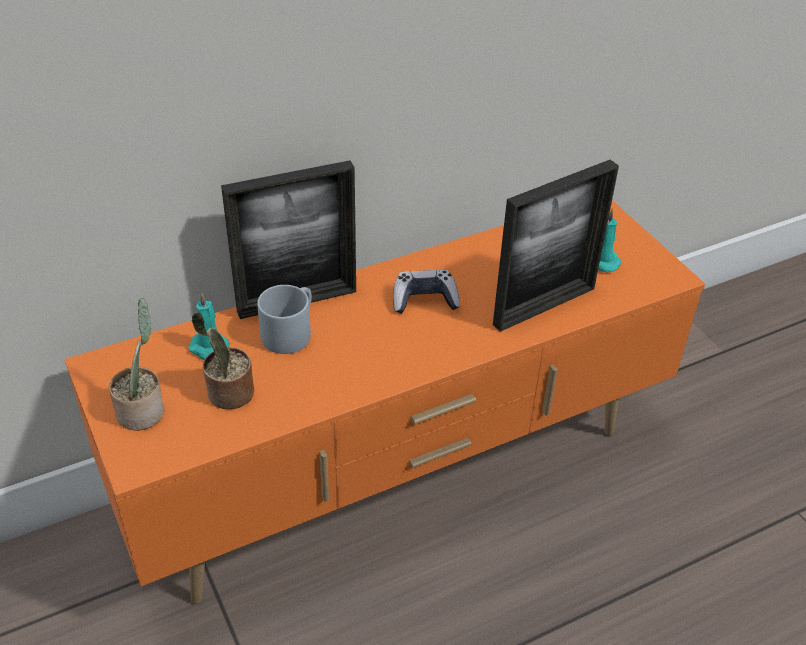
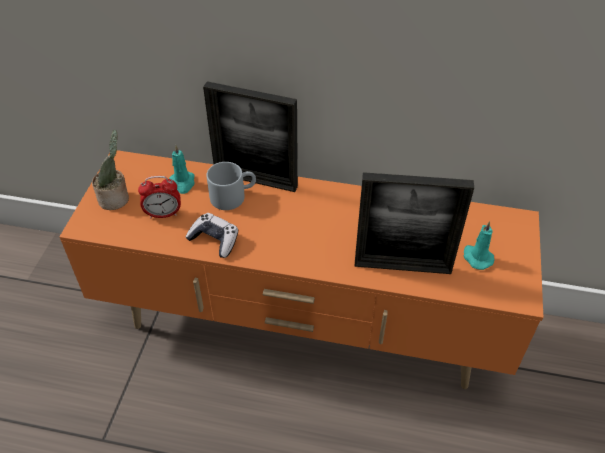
camera: 40 degrees right, 5 degrees up
potted plant [191,311,254,409] -> alarm clock [138,176,181,219]
game controller [393,269,460,314] -> game controller moved to [186,213,238,258]

